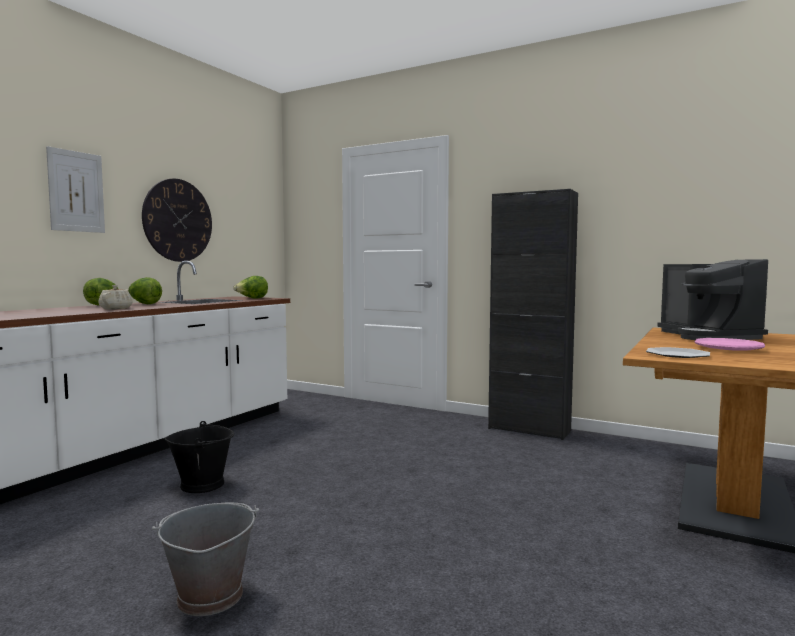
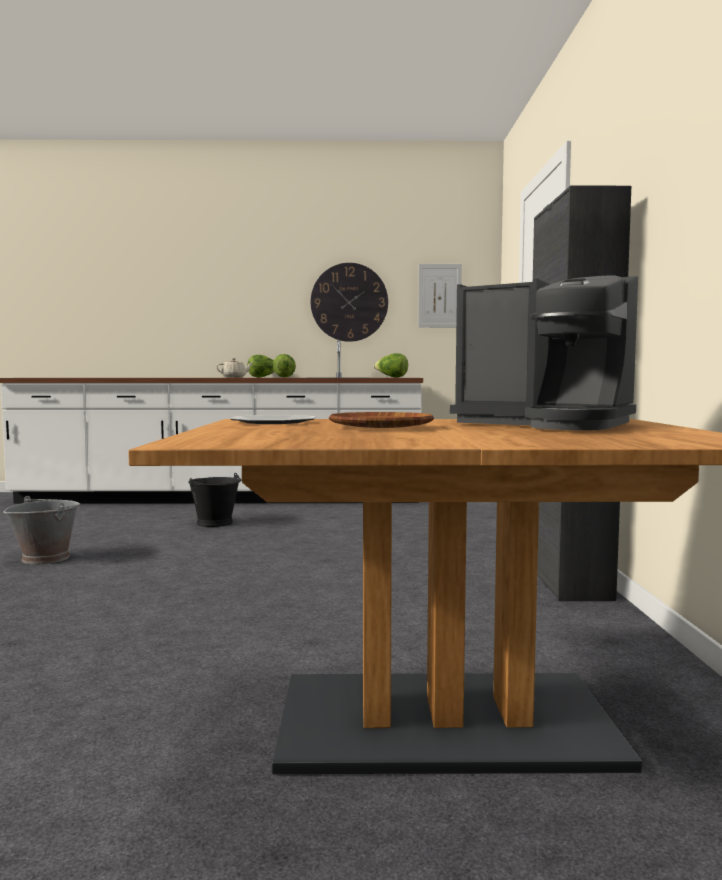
camera: 60 degrees right, 0 degrees up
picture [46,146,105,233] -> picture moved to [418,264,462,328]
coffee machine [657,259,768,340] -> coffee machine turned 105 degrees counterclockwise [450,276,638,430]
pink plate [694,338,765,351] -> brown plate [329,412,434,428]

